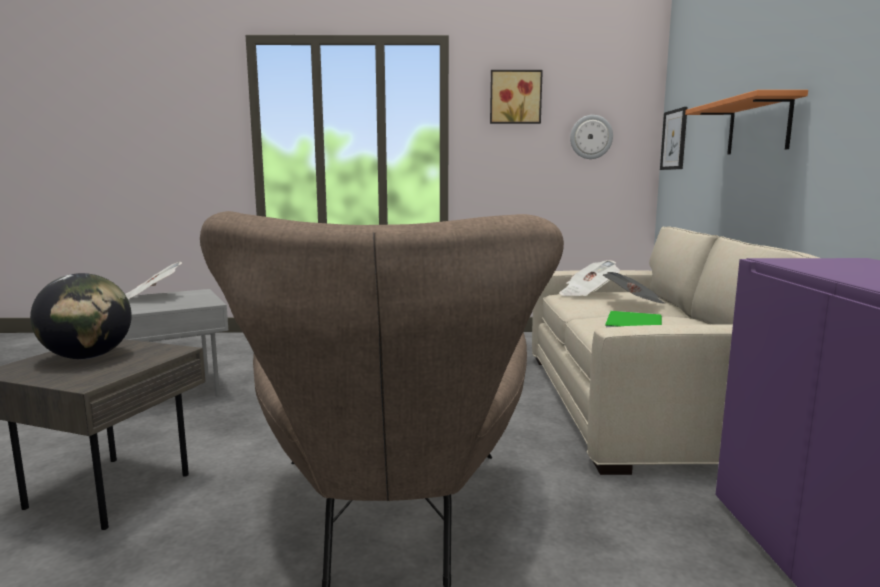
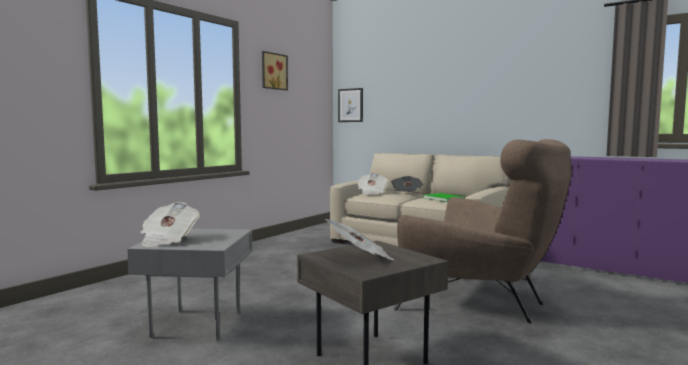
camera: 55 degrees left, 5 degrees down
globe [30,273,132,359] -> newspaper [325,219,394,260]
wall clock [570,115,613,159] -> none
orange shelf [685,90,808,154] -> none

